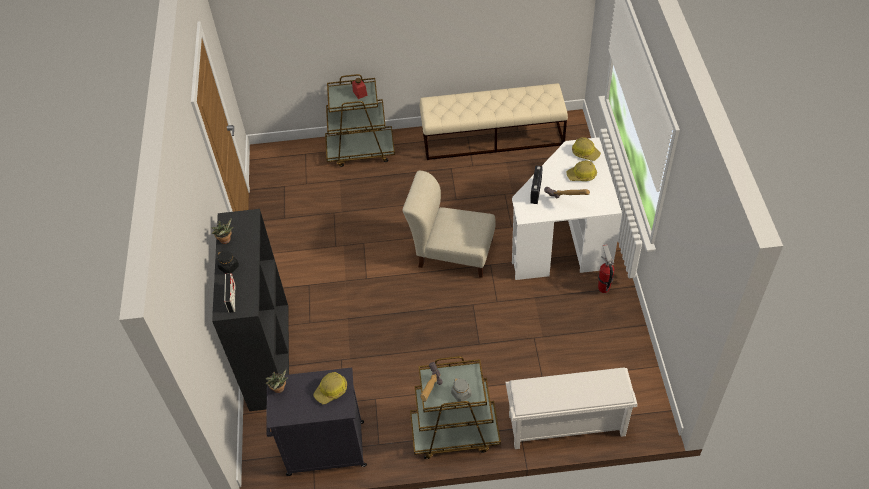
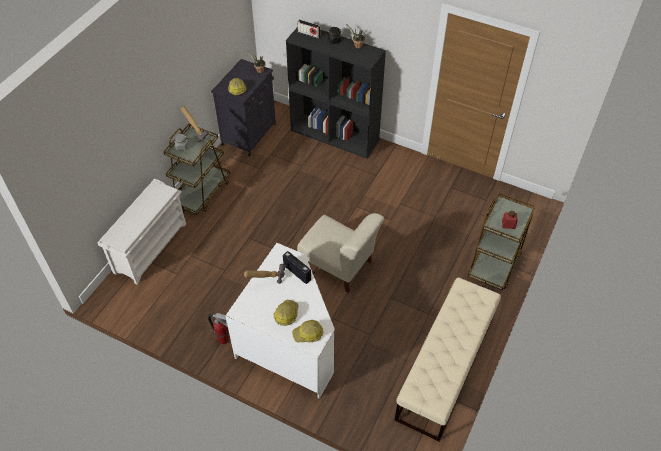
camera: 120 degrees right, 0 degrees up
beige chair [402,171,496,278] -> beige chair turned 75 degrees clockwise [297,213,384,293]

